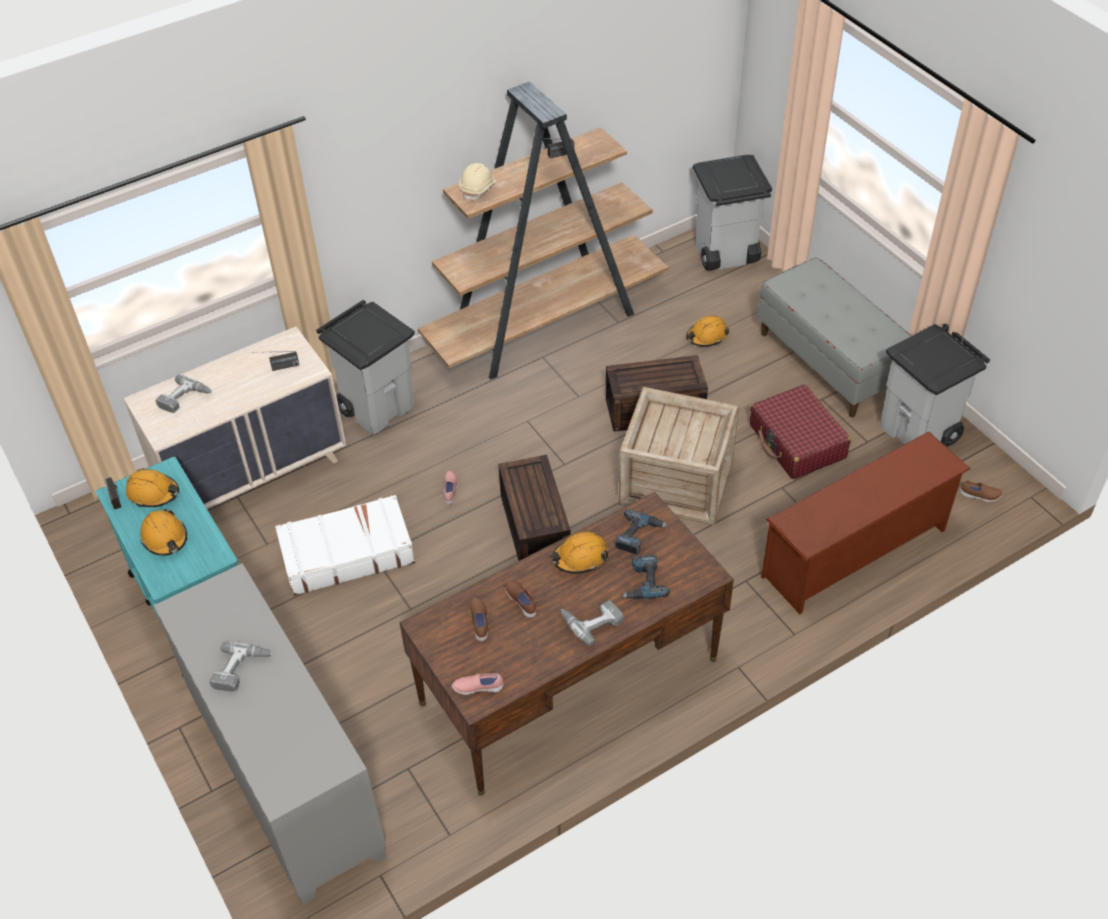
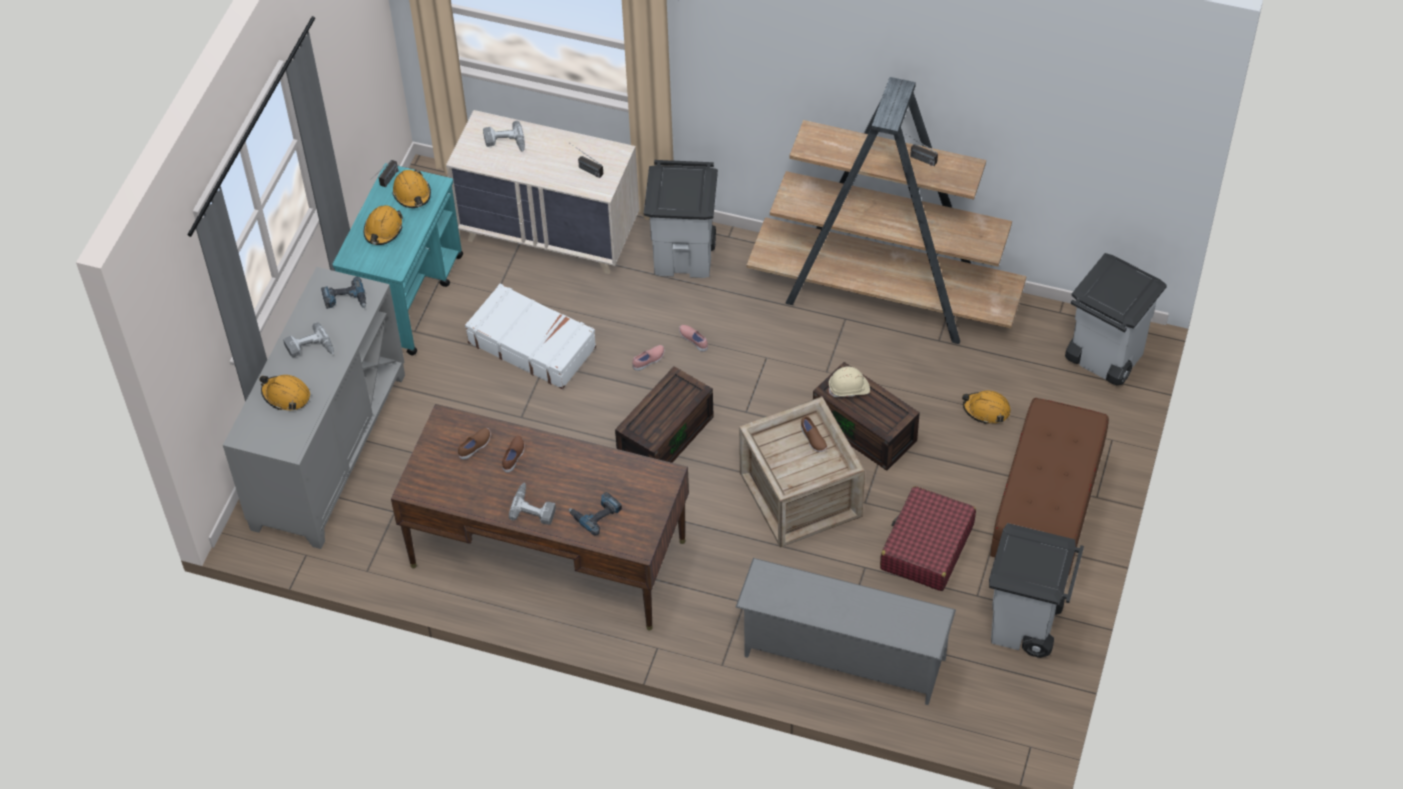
camera: 50 degrees right, 5 degrees up
pink shoe [452,673,503,695] -> pink shoe moved to [679,325,708,352]
beige hard hat [459,163,497,202] -> beige hard hat moved to [828,366,870,397]
orange hard hat [551,532,608,574] -> orange hard hat moved to [260,375,310,410]
power drill [615,509,668,555] -> power drill moved to [321,277,366,309]
grey bench [757,257,911,417] -> brown bench [990,398,1109,576]
brown shoe rack [761,431,971,614] -> grey shoe rack [736,558,956,705]
brown shoe [960,480,1003,502] -> brown shoe moved to [801,416,827,452]

